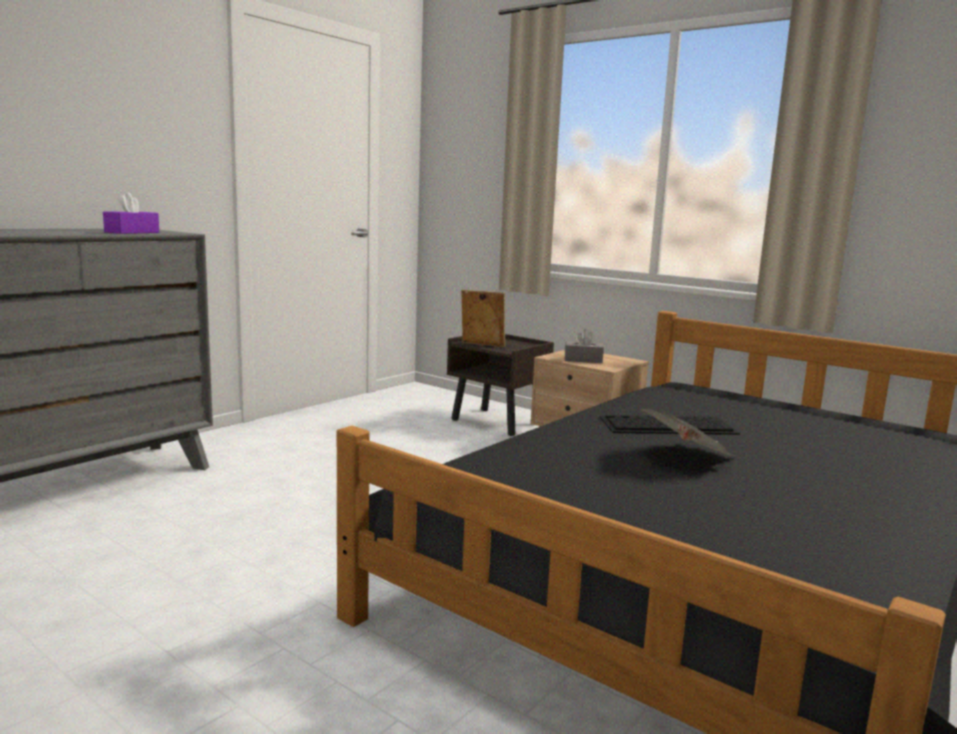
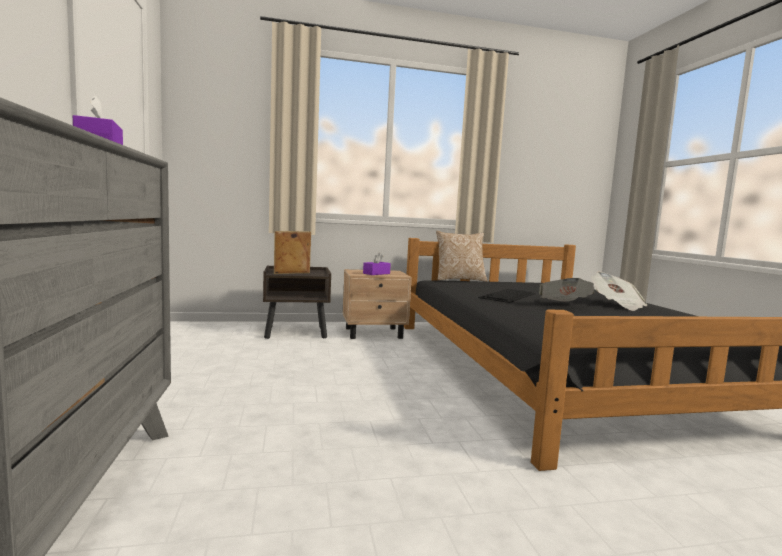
camera: 50 degrees left, 5 degrees down
grey tissue box [565,329,604,363] -> purple tissue box [363,252,391,275]
none -> pillow [436,231,487,282]
none -> newspaper [591,272,647,311]

